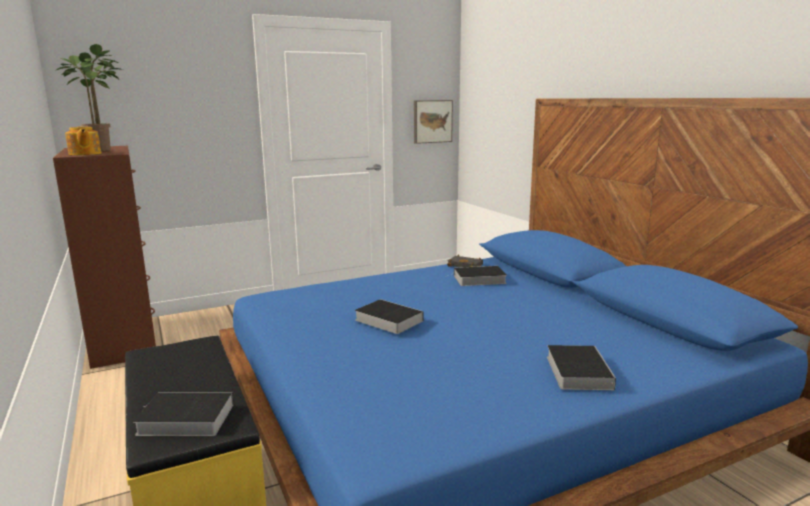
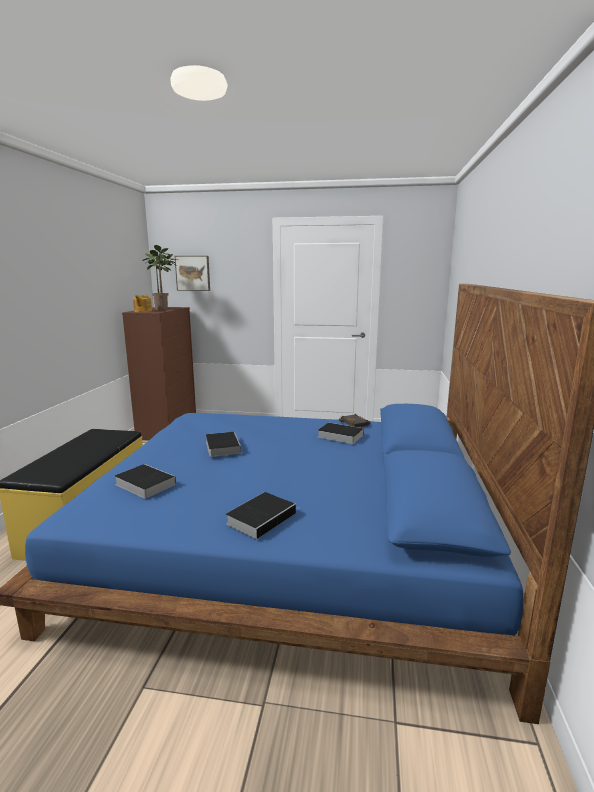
camera: 35 degrees right, 0 degrees up
book [133,392,234,436] -> book moved to [114,464,176,499]
picture [414,100,453,144] -> picture moved to [175,256,210,291]

